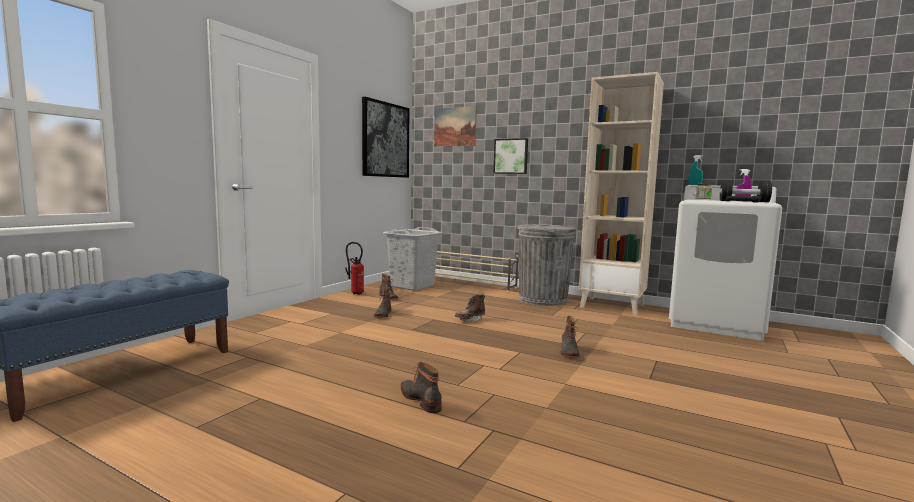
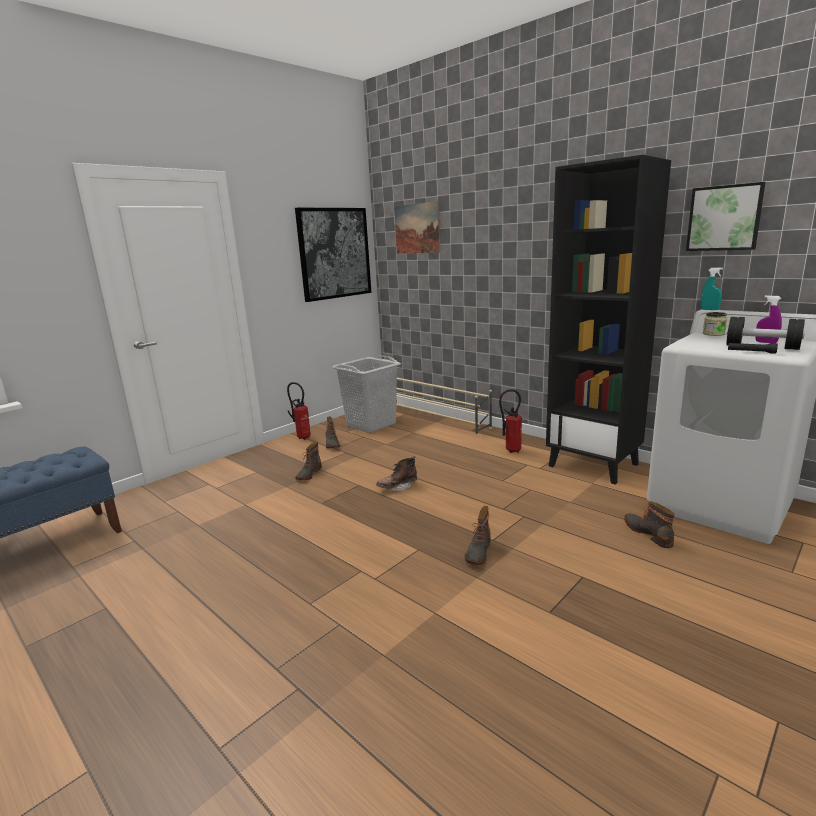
camera: 15 degrees right, 10 degrees up
boot [401,362,442,413] -> boot moved to [624,501,674,548]
picture [493,138,528,174] -> picture moved to [686,182,766,251]
grey trash can [517,224,576,306] -> fire extinguisher [499,389,522,453]
beige bookcase [579,72,664,316] -> black bookcase [546,155,671,485]

